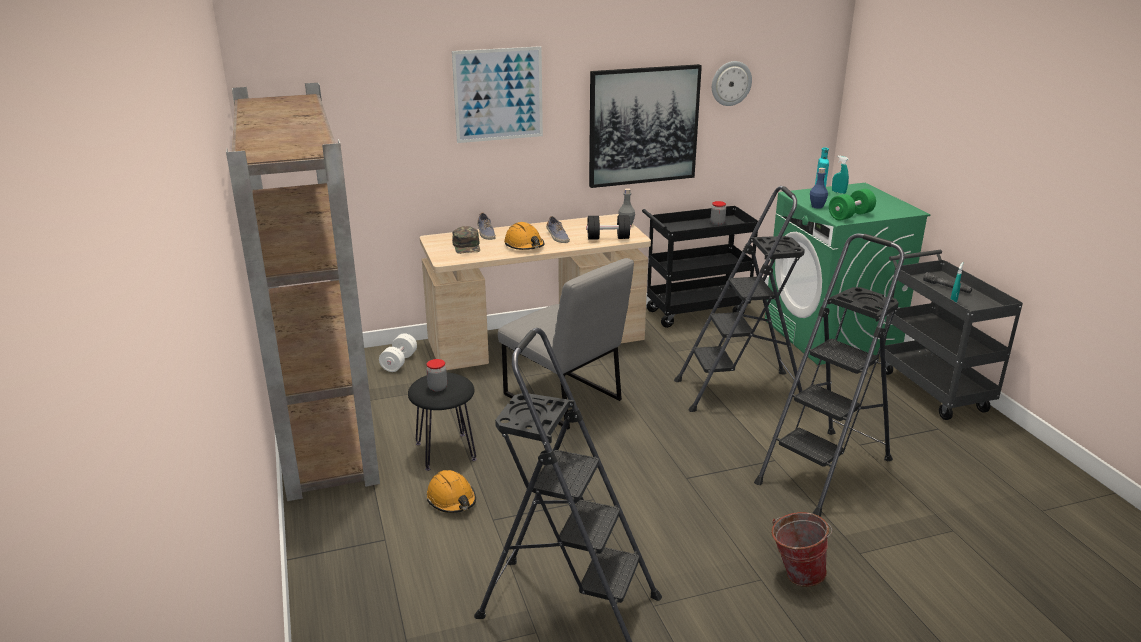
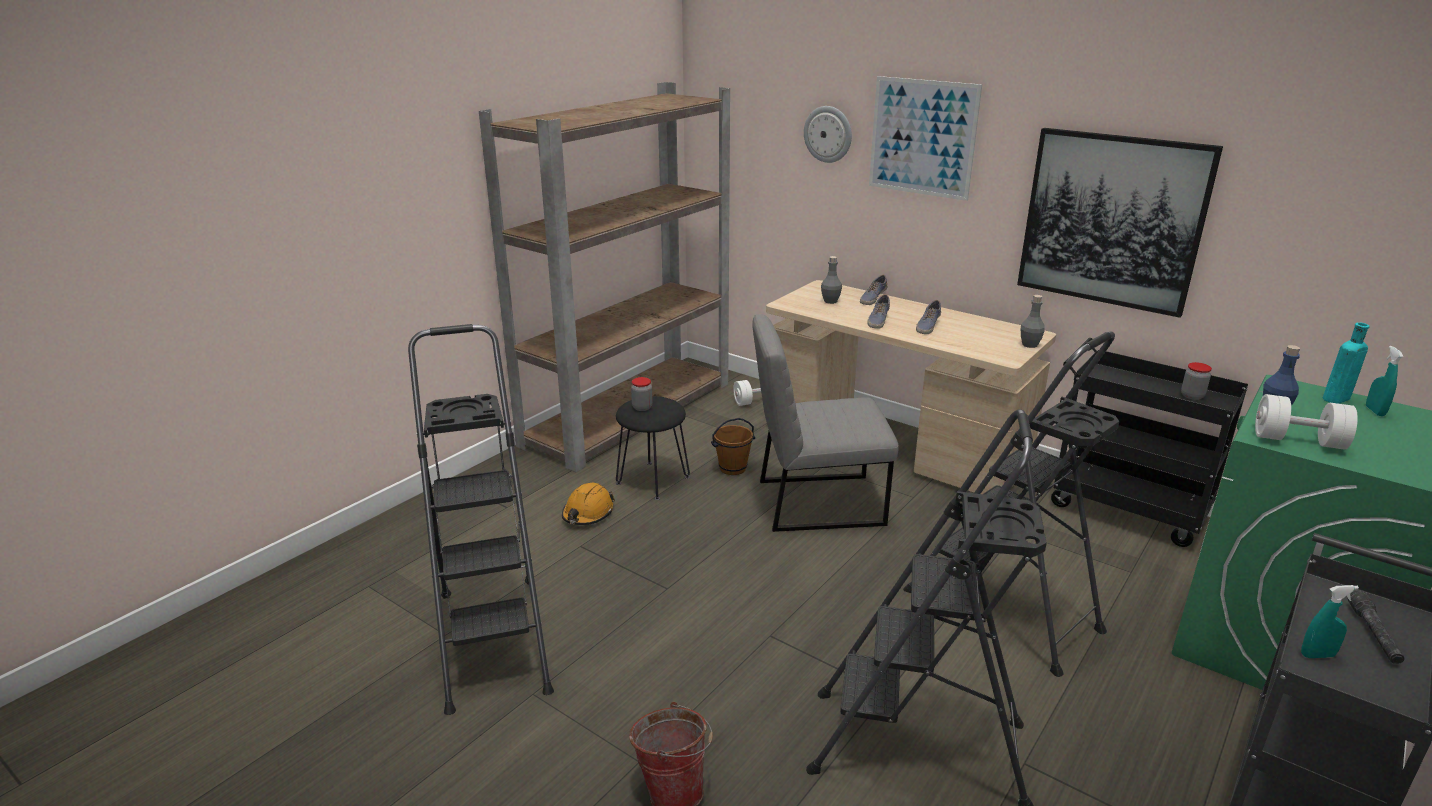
camera: 55 degrees right, 0 degrees up
green cap [452,226,480,254] -> grey bottle [821,256,842,304]
grey chair [498,258,634,430] -> grey chair turned 75 degrees clockwise [752,314,899,532]
orange hard hat [504,222,544,250] -> shoe [867,294,890,329]
black dumbbell [586,215,631,240] -> none
wall clock [712,61,752,106] -> wall clock moved to [804,106,852,163]
green dumbbell [829,189,876,220] -> white dumbbell [1255,394,1358,450]
none -> brown bucket [711,418,755,475]

